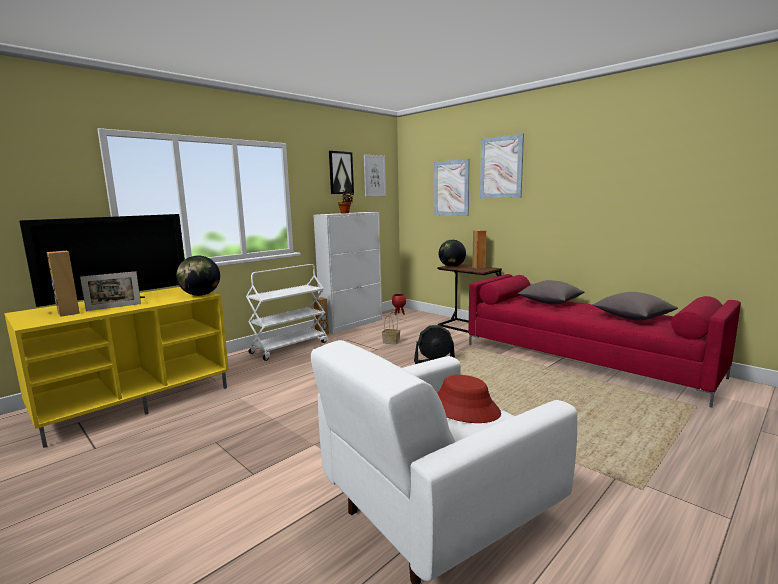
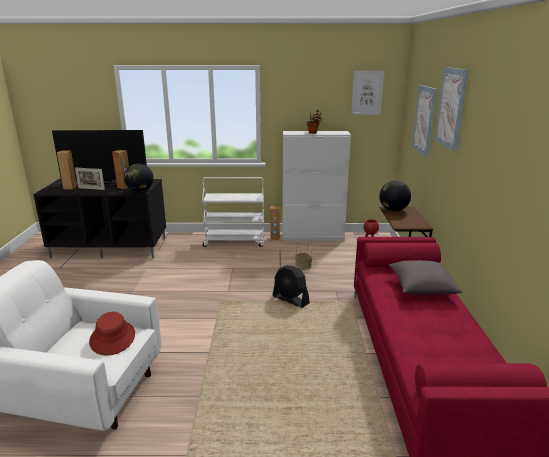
camera: 45 degrees right, 10 degrees up
yellow tv stand [4,287,229,448] -> black tv stand [33,179,166,258]
picture [329,151,354,194] -> none
brown speaker [472,230,486,269] -> brown speaker moved to [112,150,129,189]
grey pillow [593,292,678,321] -> none

